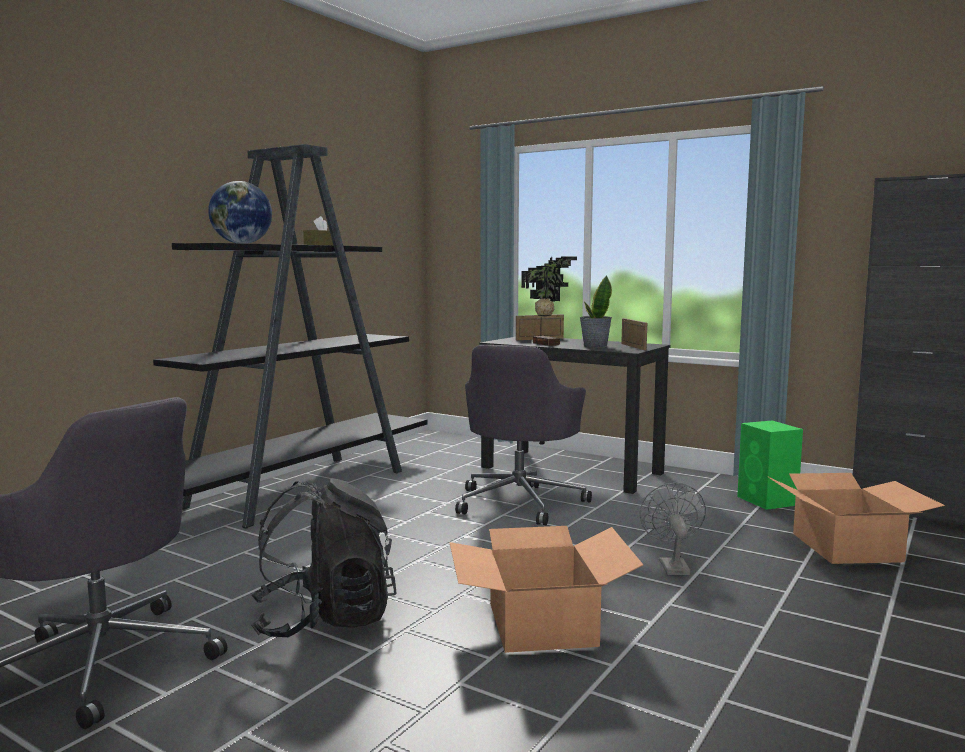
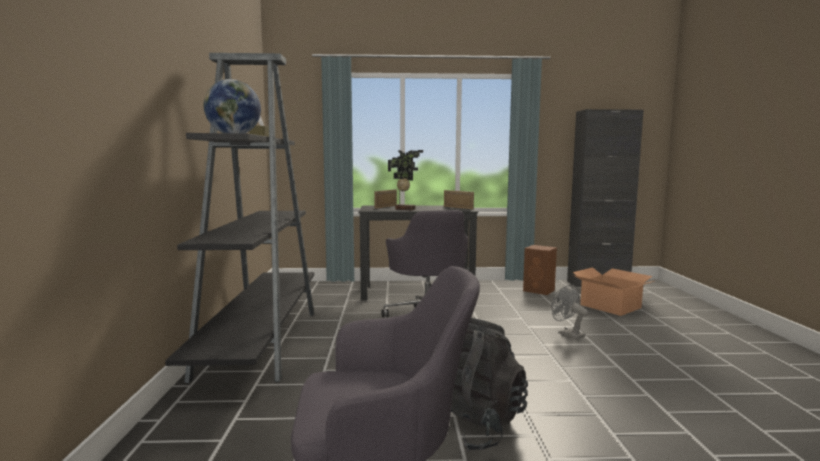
camera: 35 degrees left, 0 degrees up
cardboard box [449,526,643,653] -> none
potted plant [579,276,612,348] -> none
green speaker [737,421,803,510] -> brown speaker [523,245,557,295]

